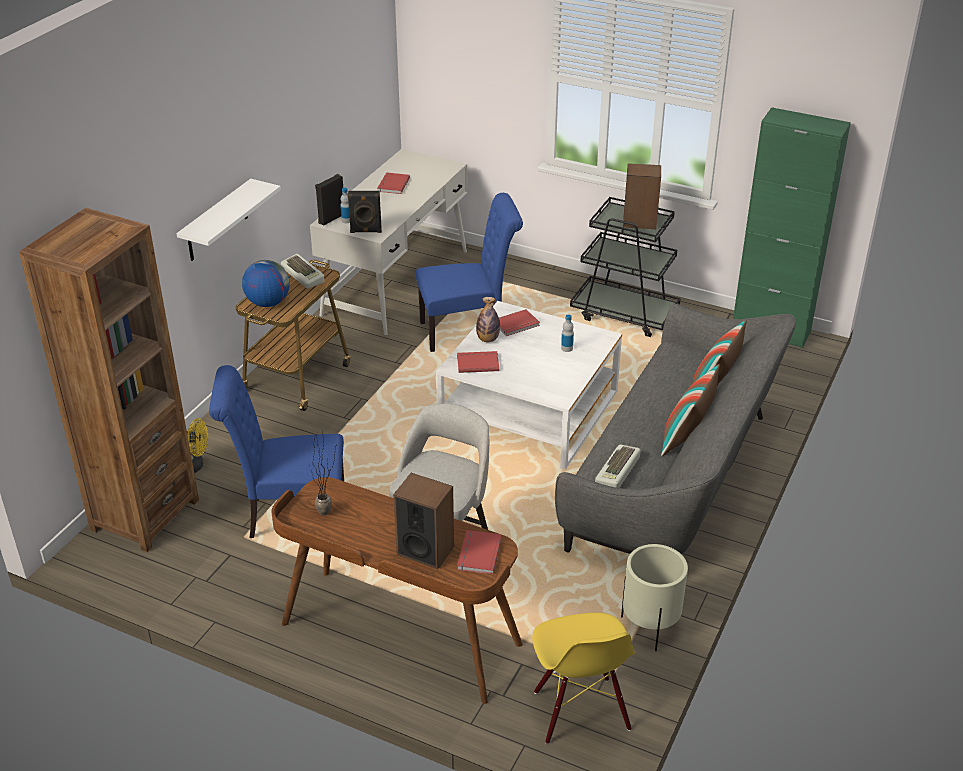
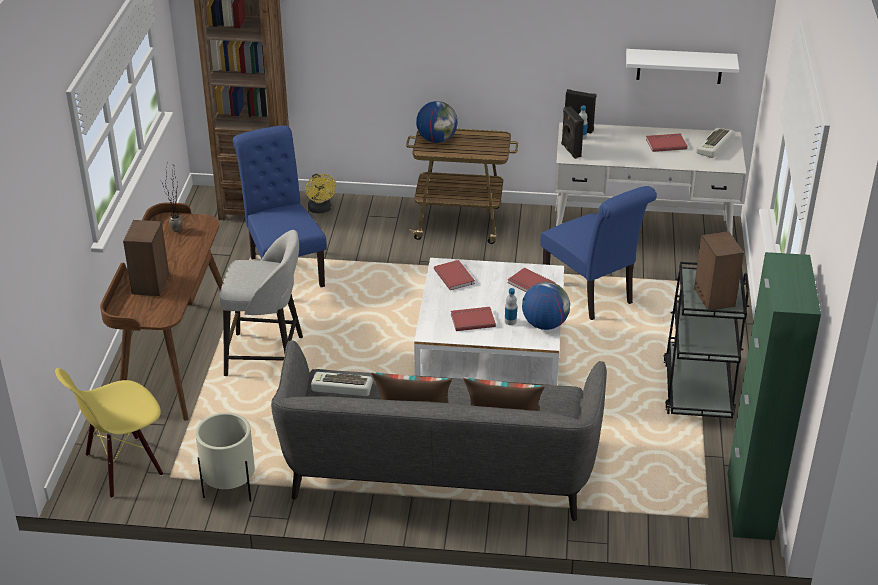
camera: 70 degrees right, 0 degrees up
white shelf [177,179,281,261] -> white shelf moved to [626,49,739,84]
keyboard [281,254,324,289] -> keyboard moved to [696,128,734,158]
red book [457,530,502,574] -> red book moved to [451,307,496,331]
bottle [476,297,500,342] -> none
none -> globe [522,282,570,330]

